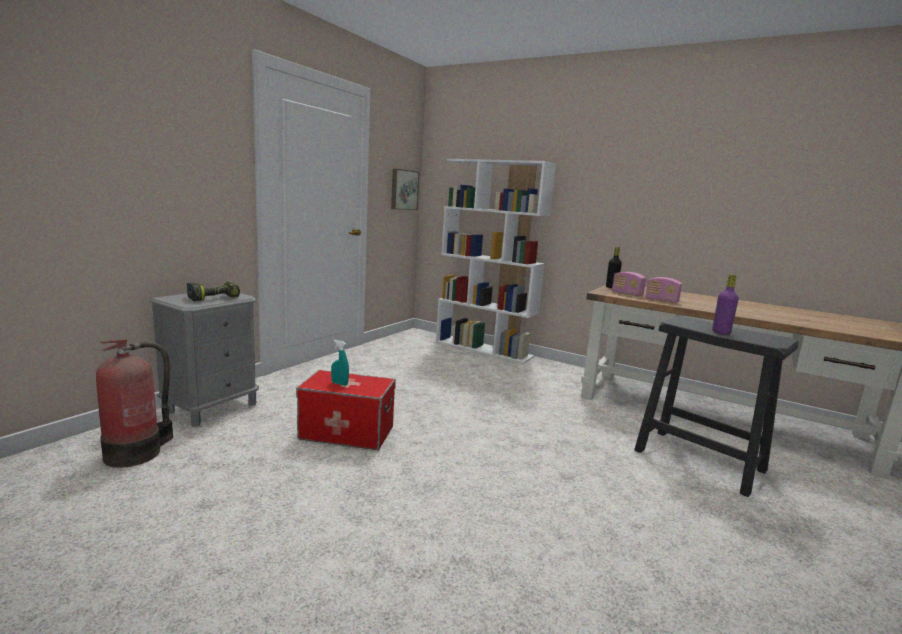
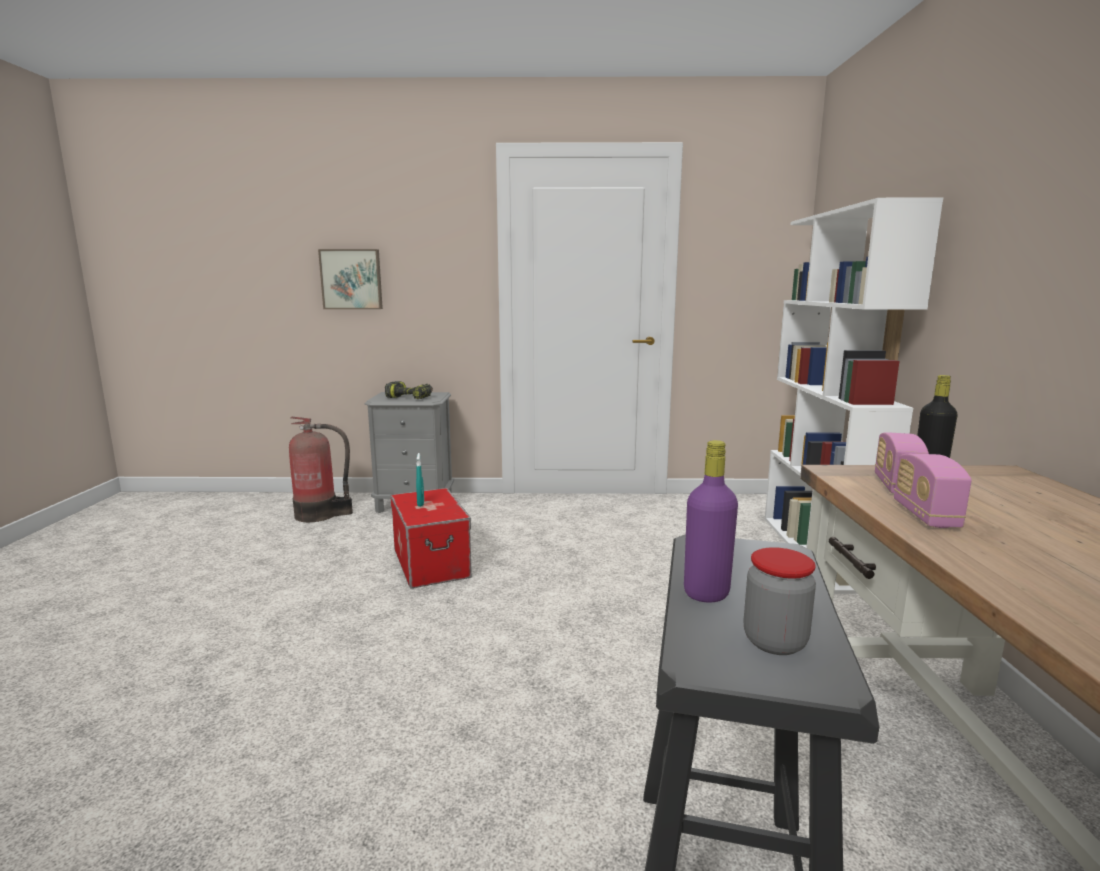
camera: 60 degrees right, 0 degrees up
picture [391,169,420,210] -> picture moved to [318,249,383,309]
none -> jar [744,547,816,655]

